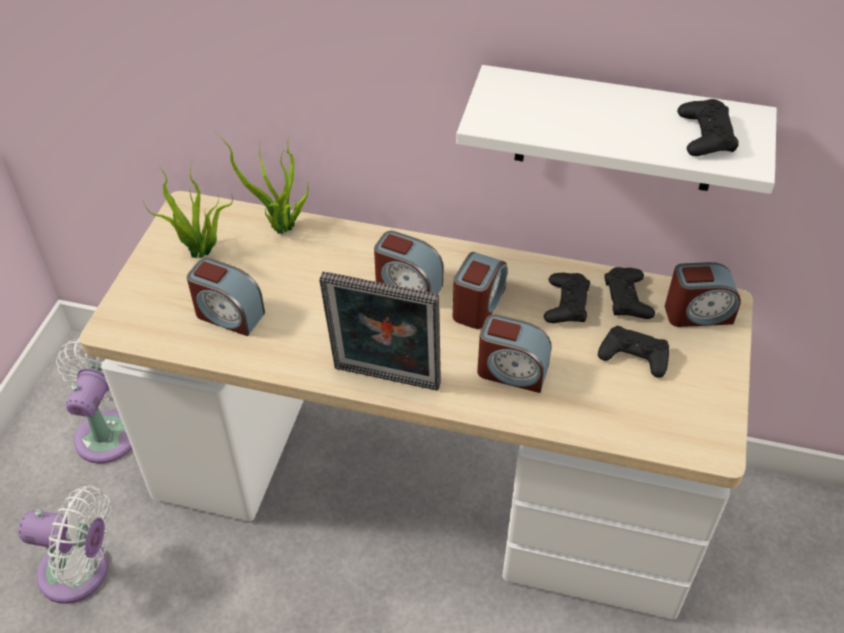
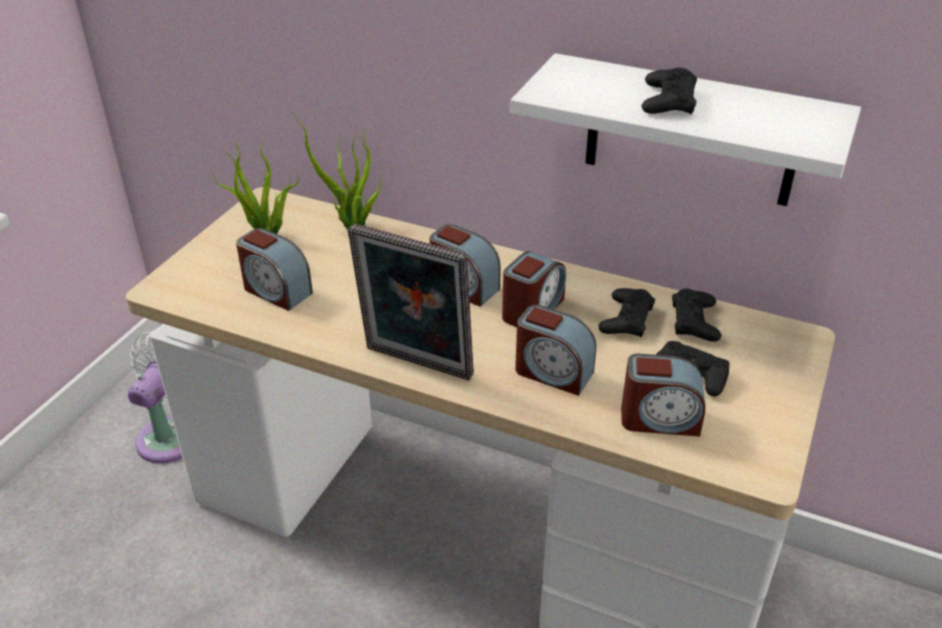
camera: 10 degrees right, 10 degrees down
white fan [18,486,112,604] -> none
alarm clock [665,262,741,327] -> alarm clock moved to [621,354,705,437]
black game controller [677,99,739,156] -> black game controller moved to [641,68,697,115]

